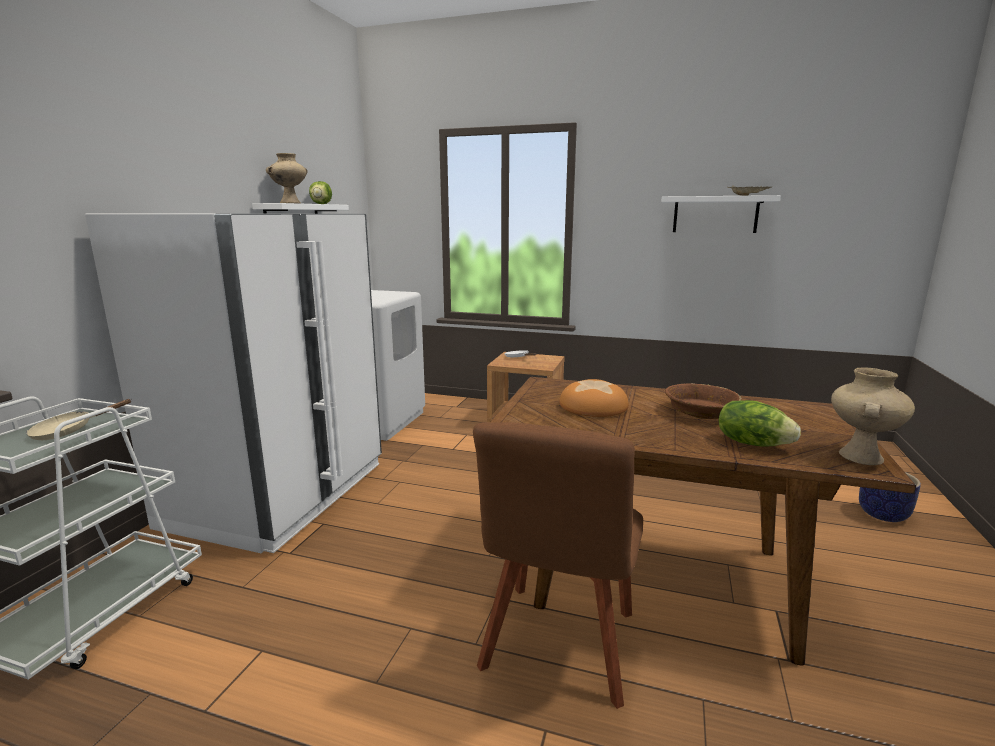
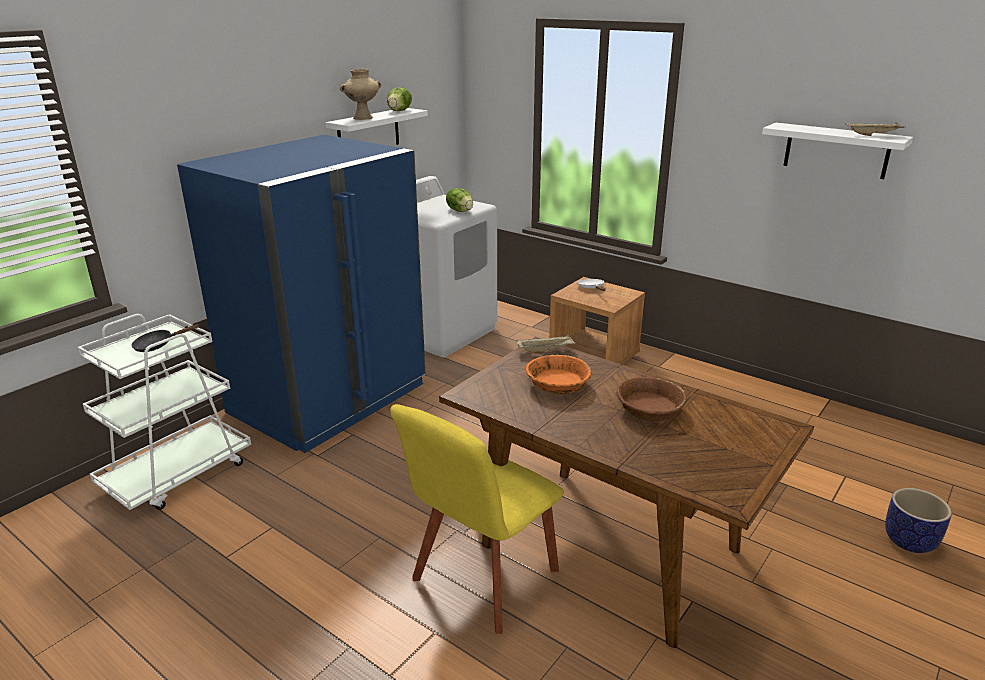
camera: 20 degrees right, 10 degrees up
beige frying pan [26,399,132,440] -> black frying pan [131,324,199,352]
white fridge [85,213,382,553] -> blue fridge [177,135,426,453]
brown chair [473,422,643,709] -> yellow chair [390,404,564,634]
bread [559,379,629,417] -> orange bowl [526,355,591,394]
lettuce [719,400,801,447] -> lettuce moved to [446,188,473,212]
beige vase [831,367,915,465] -> none
none -> beige tray [516,334,576,354]

